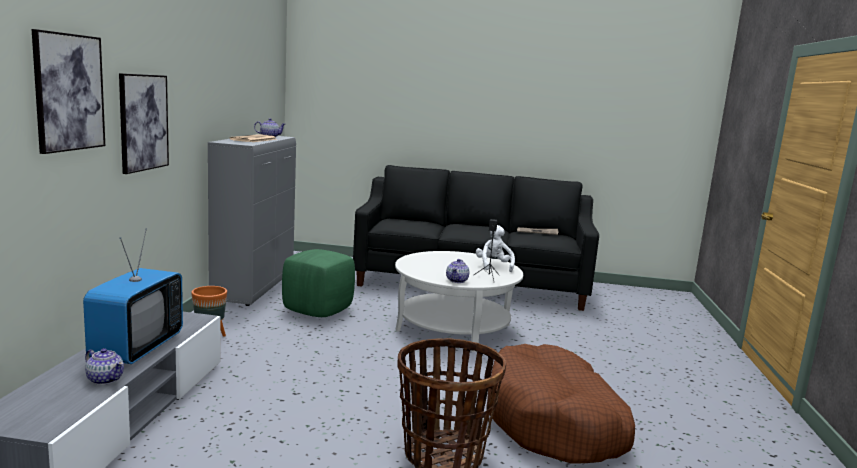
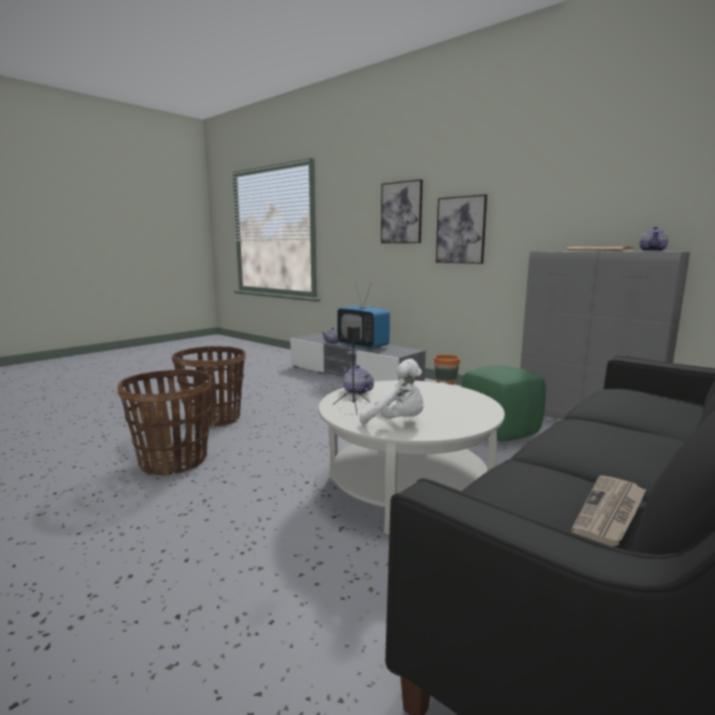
camera: 125 degrees right, 0 degrees up
brown dog bed [486,344,635,464] -> basket [117,369,212,476]

